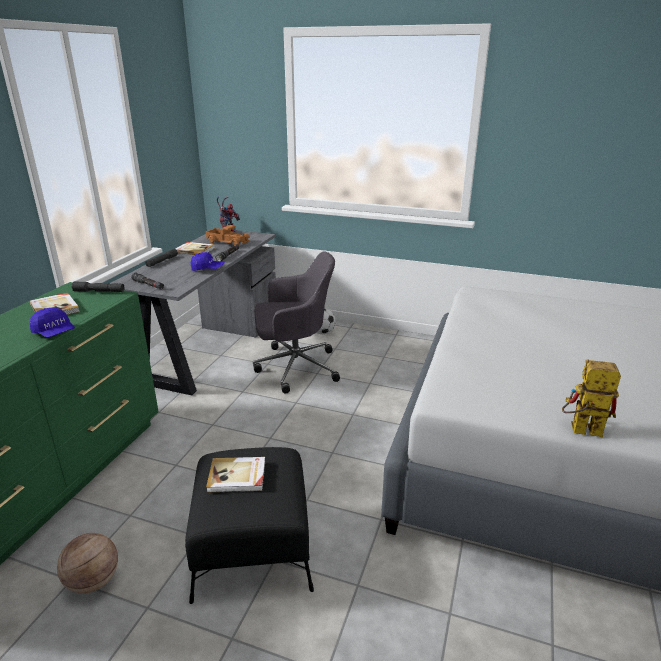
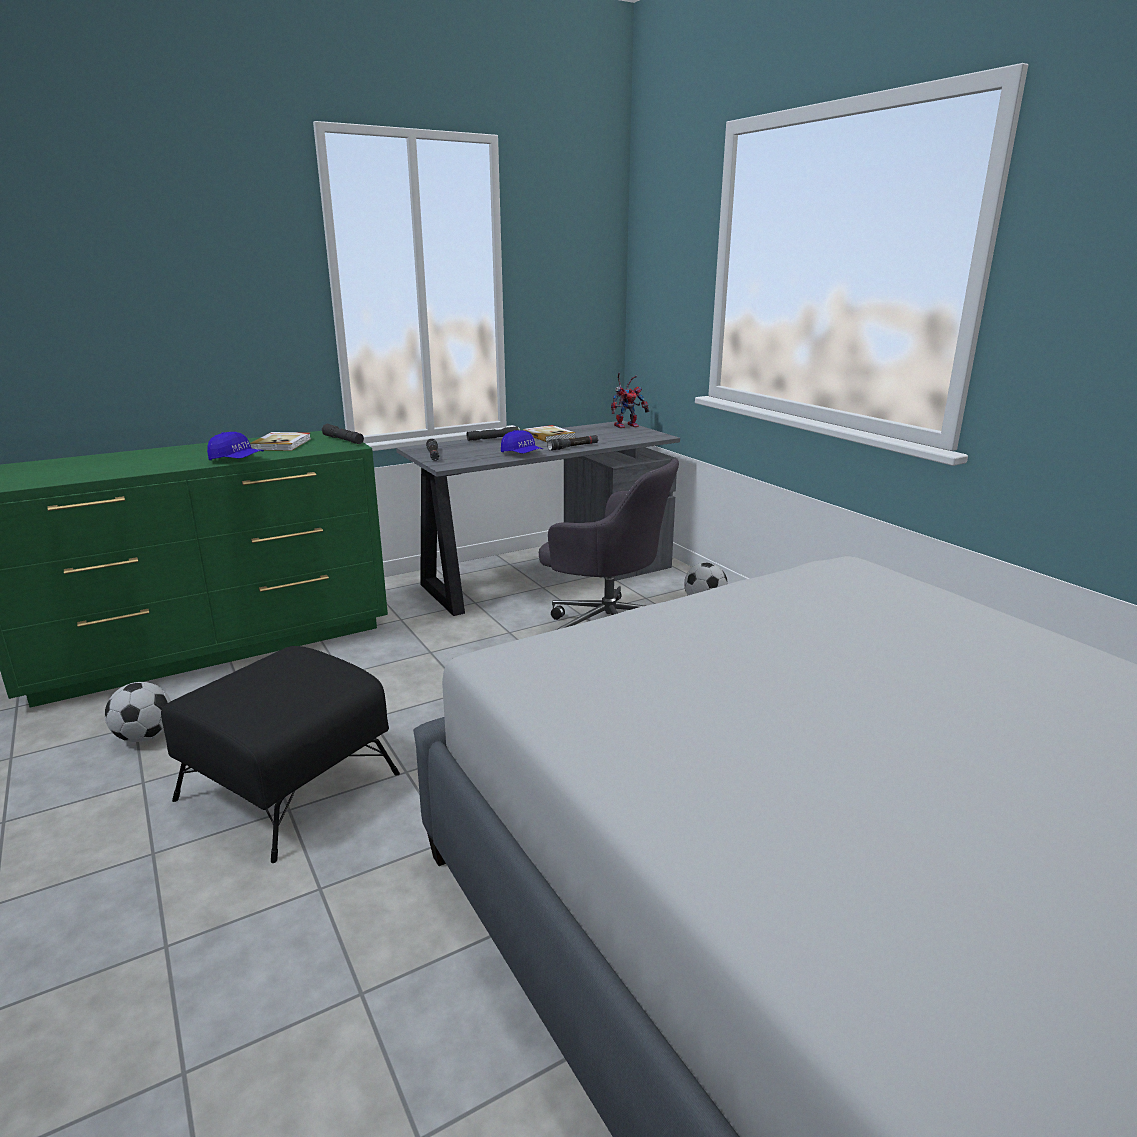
camera: 40 degrees right, 5 degrees down
blue cap [30,308,75,337] -> blue cap turned 60 degrees counterclockwise [207,432,264,460]
basketball [57,533,118,594] -> football [105,682,171,742]
toy truck [206,225,250,245] -> none
book [206,457,265,493] -> none
toy robot [562,359,621,437] -> none

